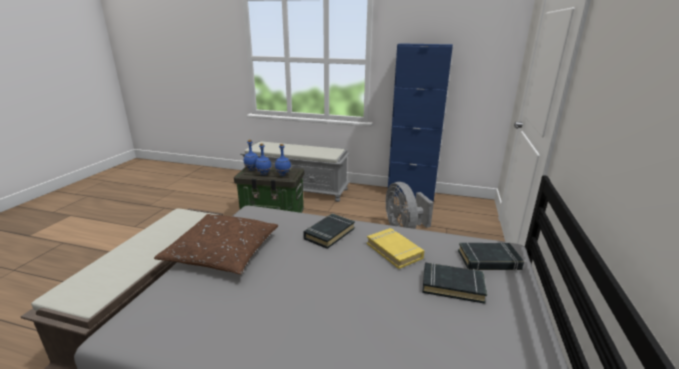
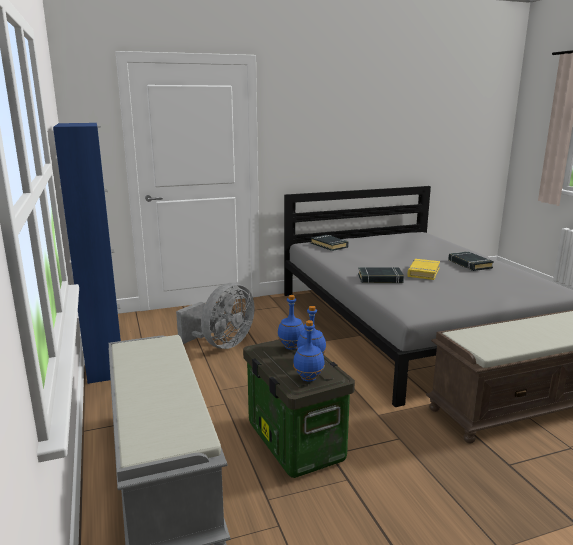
camera: 125 degrees left, 5 degrees down
brown pillow [154,214,278,274] -> none
yellow book [367,228,425,269] -> yellow book moved to [407,259,440,280]
black book [422,262,487,304] -> black book moved to [448,251,494,271]

